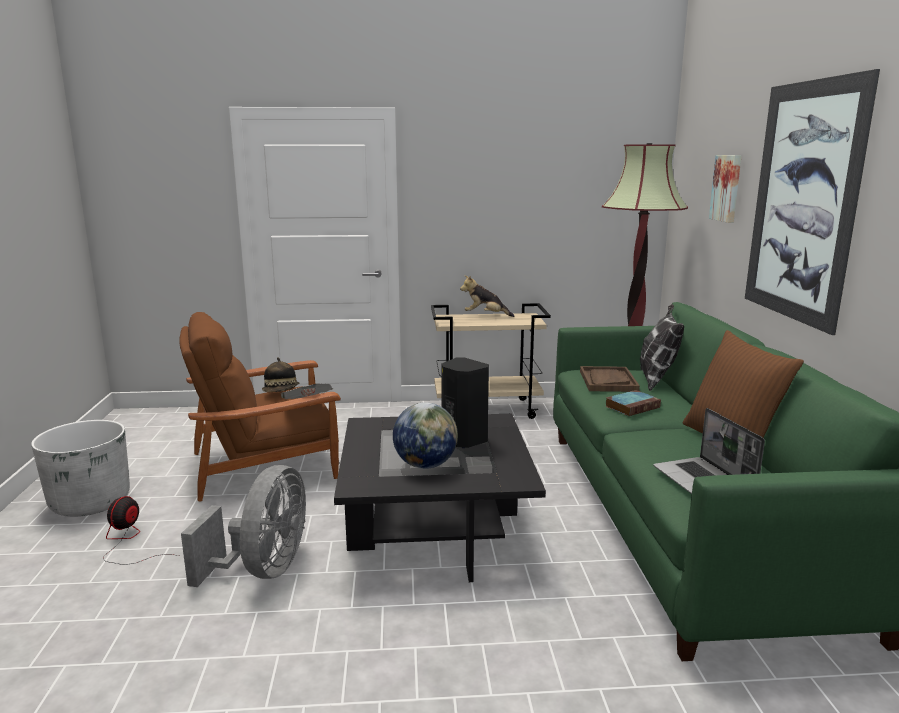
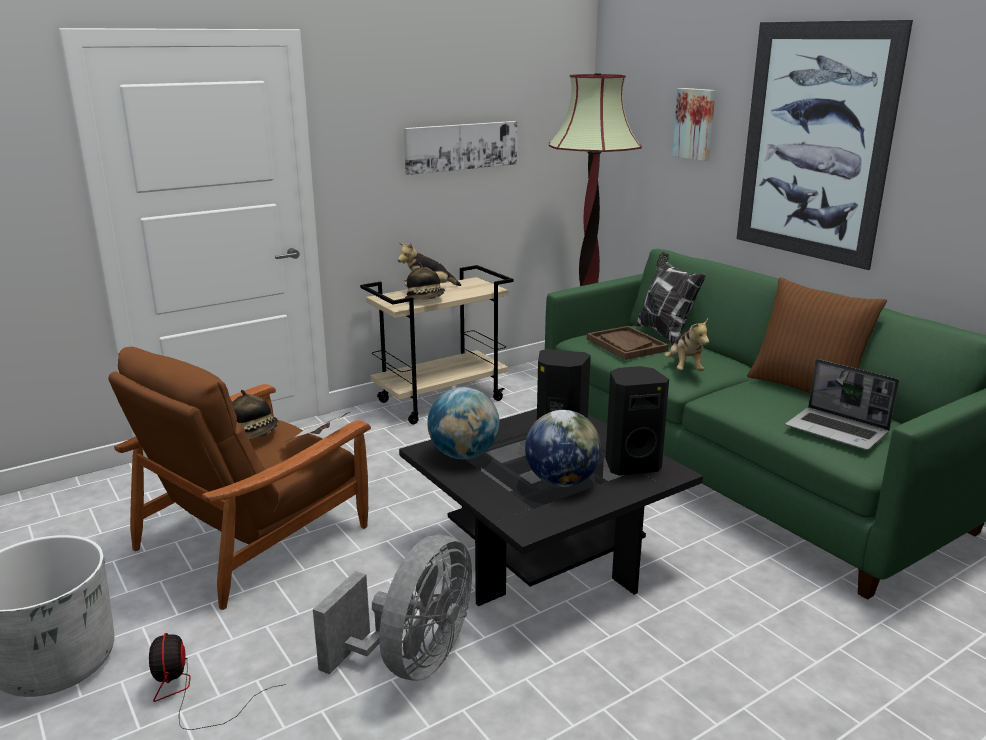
camera: 30 degrees left, 5 degrees up
grey fan [181,465,306,587] -> grey fan turned 45 degrees clockwise [313,535,472,681]
book [605,390,661,416] -> plush toy [664,319,709,371]
none -> picture [404,121,517,175]
none -> hat [405,263,445,300]
none -> globe [427,387,499,459]
none -> black speaker [605,366,669,476]

